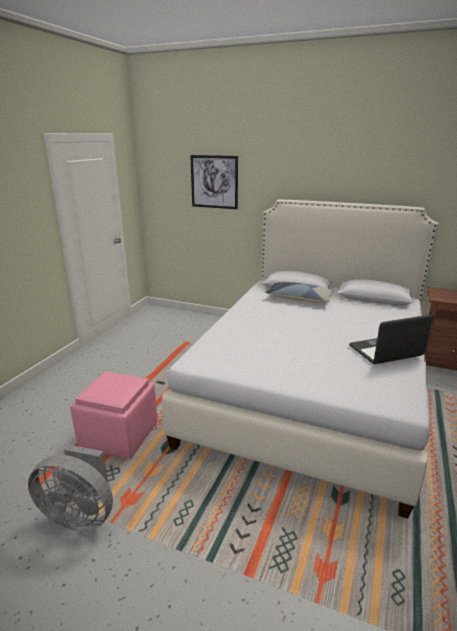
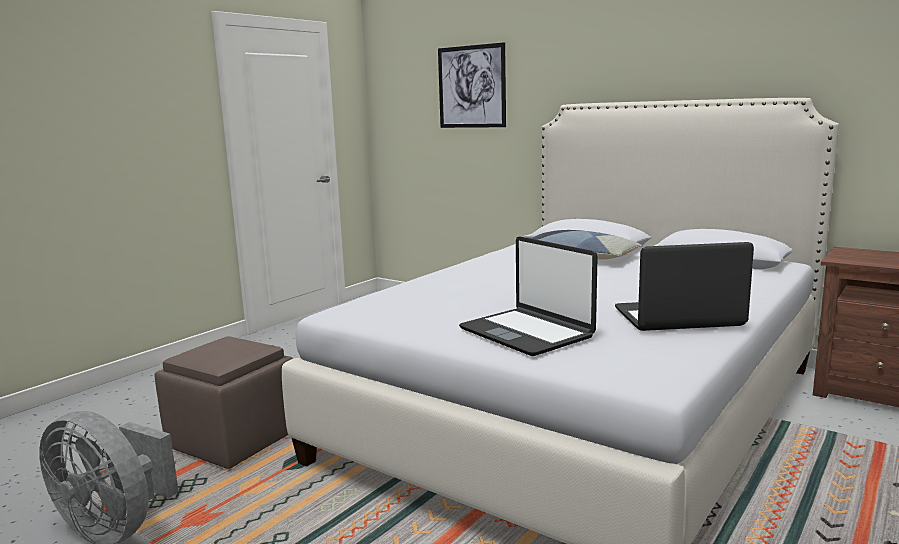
camera: 15 degrees right, 10 degrees down
pink ottoman [70,371,157,459] -> brown ottoman [154,336,293,469]
none -> laptop [459,236,598,356]

